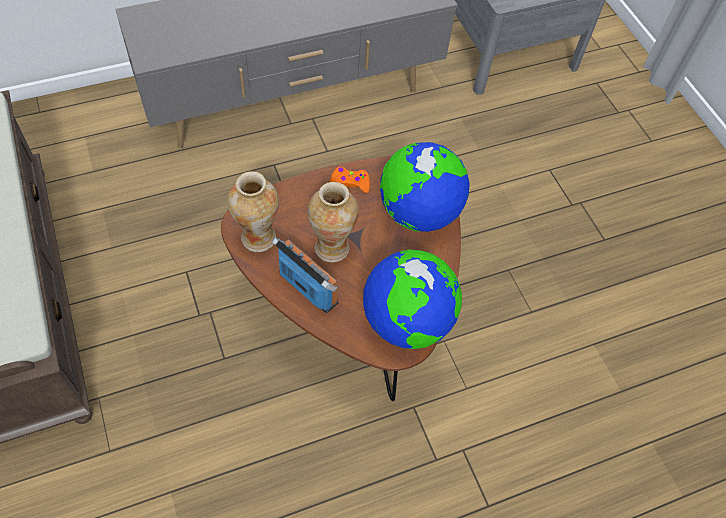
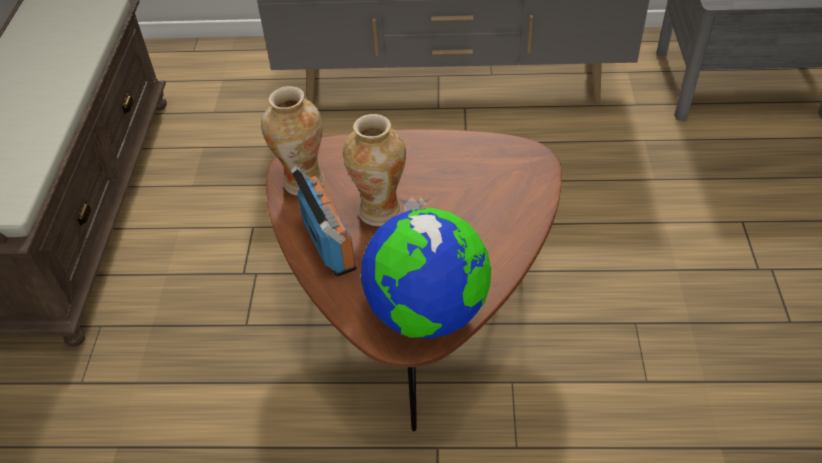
camera: 30 degrees right, 10 degrees down
orange game controller [330,166,370,193] -> none
globe [380,142,470,232] -> none

